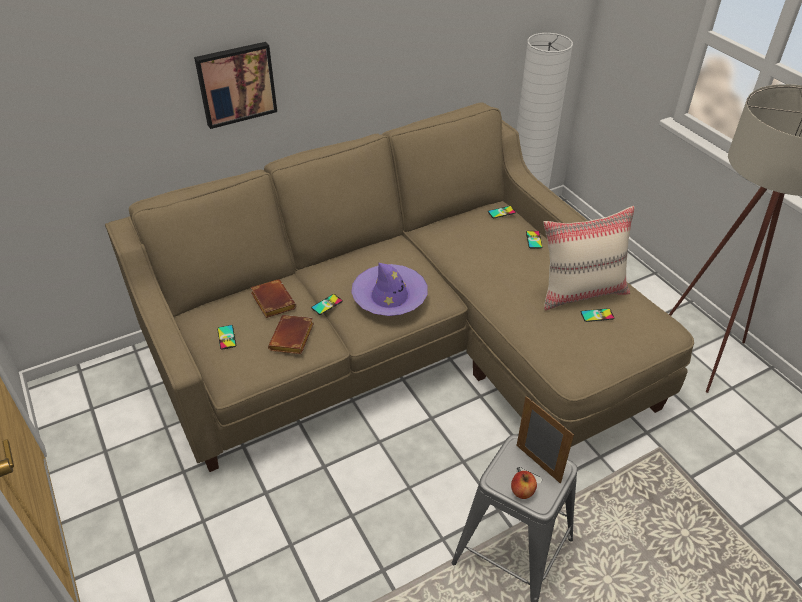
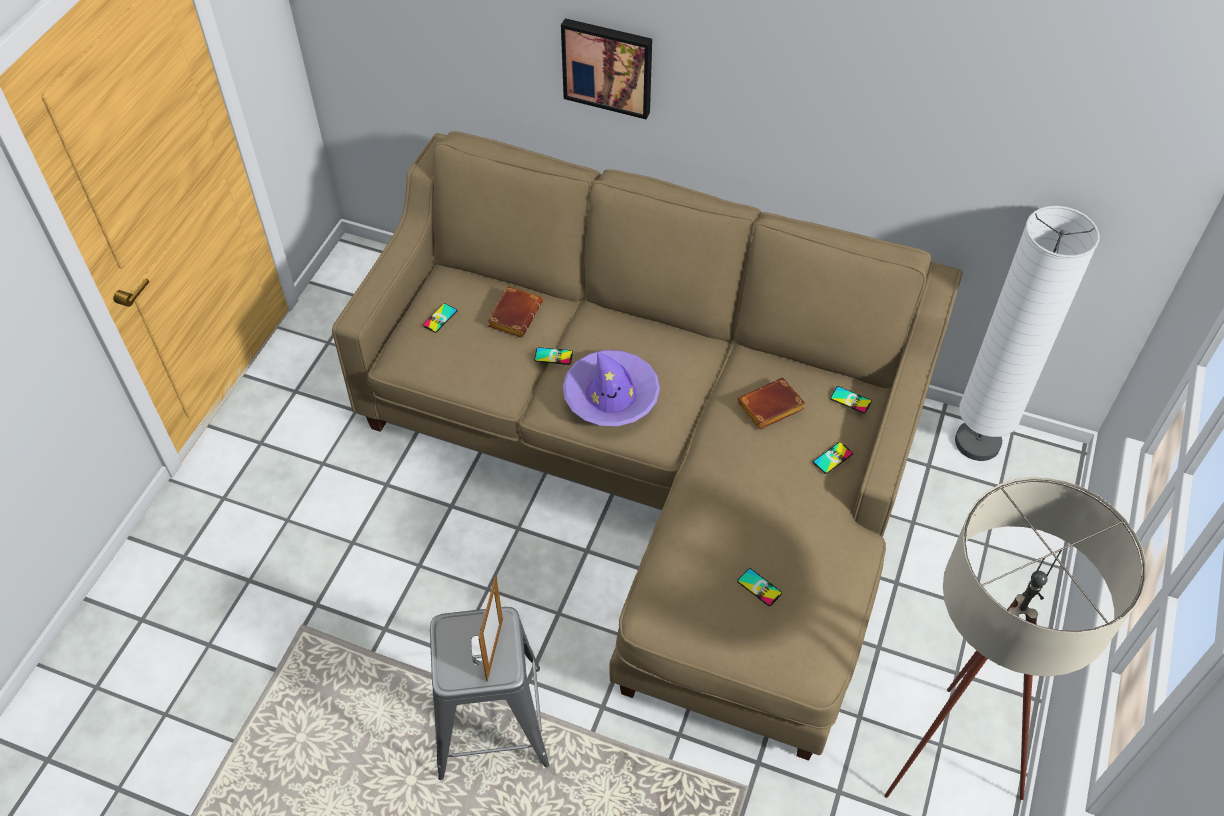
camera: 50 degrees right, 10 degrees up
brown book [268,315,314,354] -> brown book moved to [738,378,805,430]
apple [511,471,537,499] -> none
beige pillow [543,206,635,310] -> none

